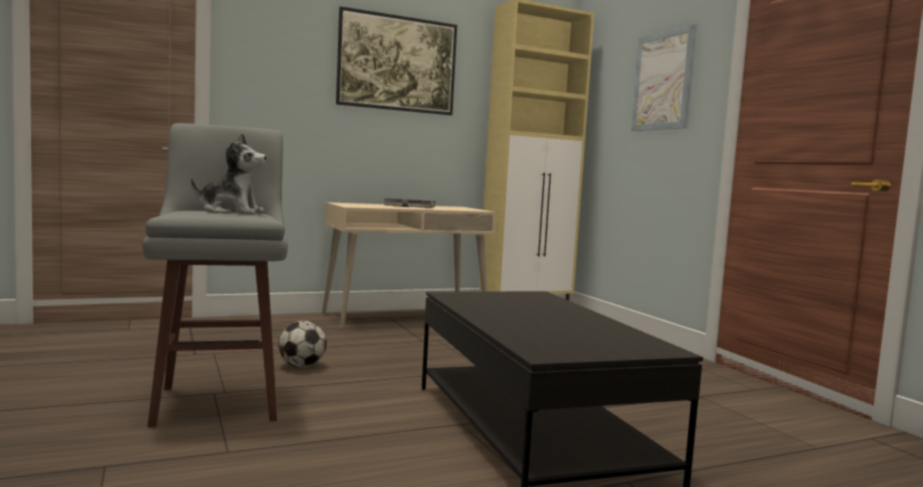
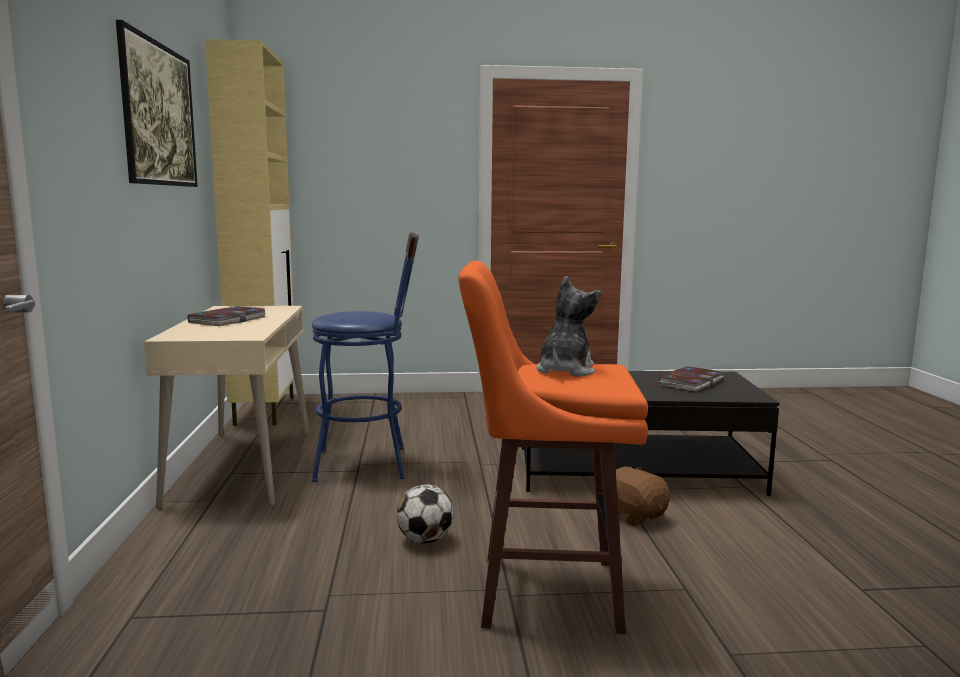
camera: 70 degrees left, 5 degrees up
grey stool [143,123,288,428] -> orange stool [458,261,648,634]
picture [631,24,696,131] -> none
none -> blue stool [312,232,419,482]
none -> brown plush toy [616,467,670,526]
none -> book [659,366,723,392]

